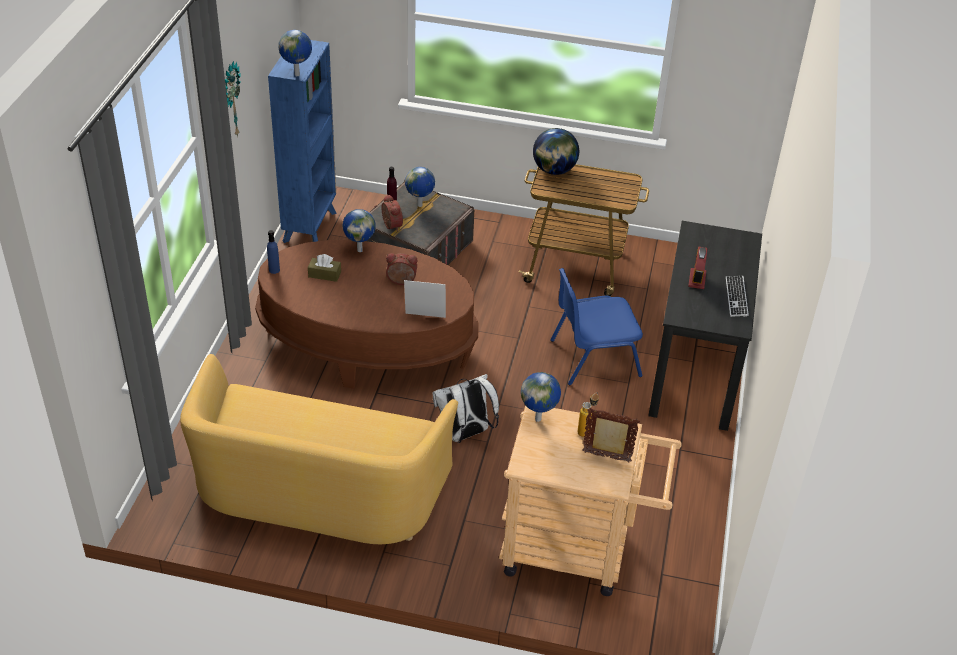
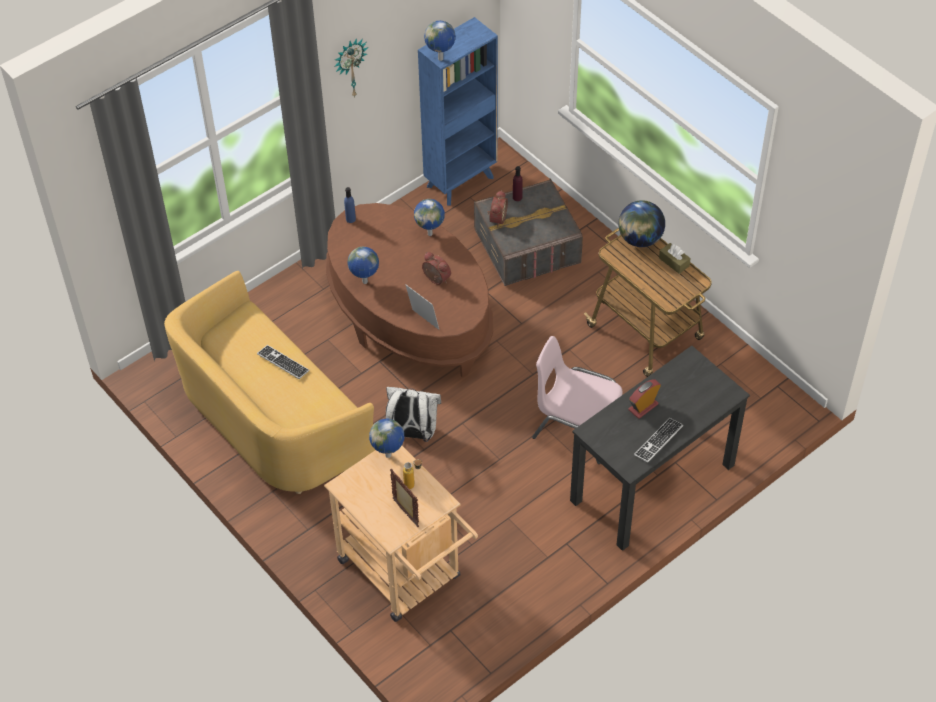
camera: 40 degrees right, 10 degrees up
brown tissue box [308,254,341,282] -> brown tissue box moved to [659,243,691,274]
globe [405,167,435,207] -> globe moved to [348,247,379,284]
blue chair [550,268,643,385] -> pink chair [532,336,622,464]
none -> keyboard [257,345,309,379]

